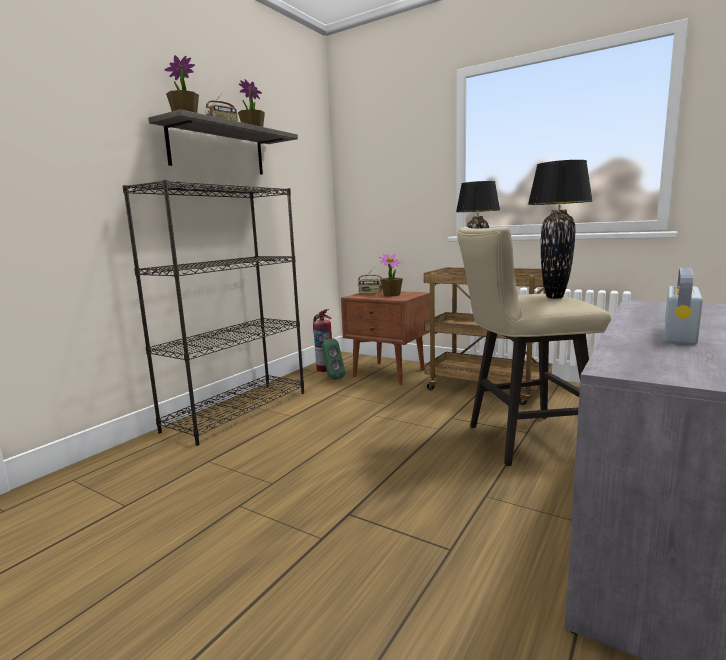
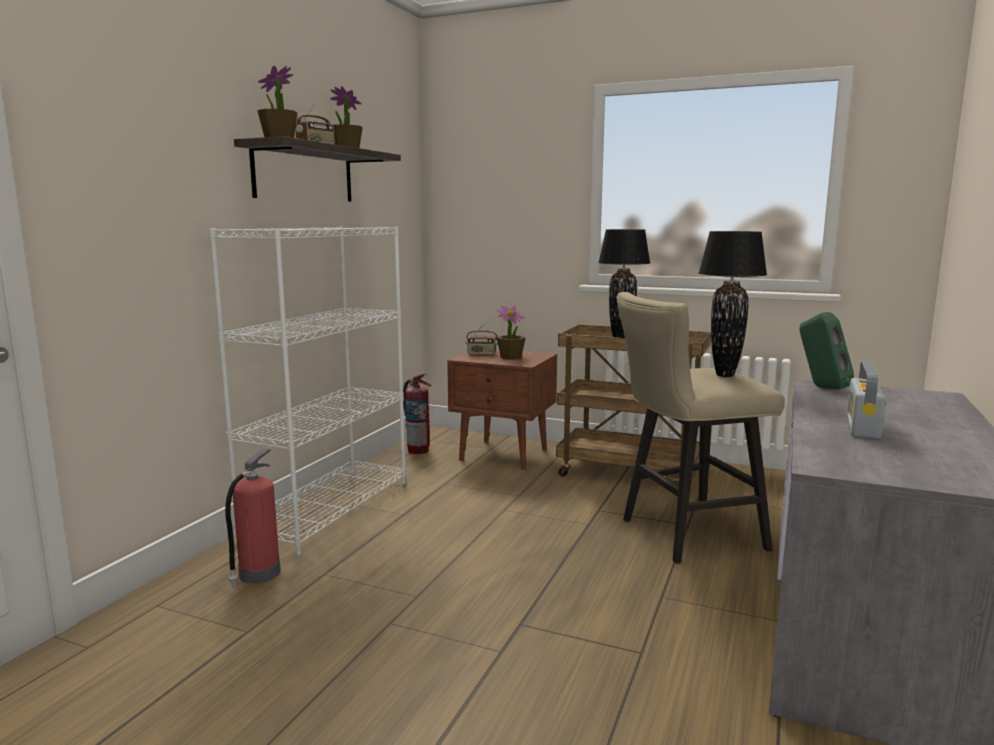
camera: 10 degrees left, 0 degrees up
black bookcase [123,180,304,446] -> white bookcase [209,226,406,556]
green speaker [321,339,345,380] -> green speaker moved to [800,312,854,389]
none -> fire extinguisher [225,448,281,587]

